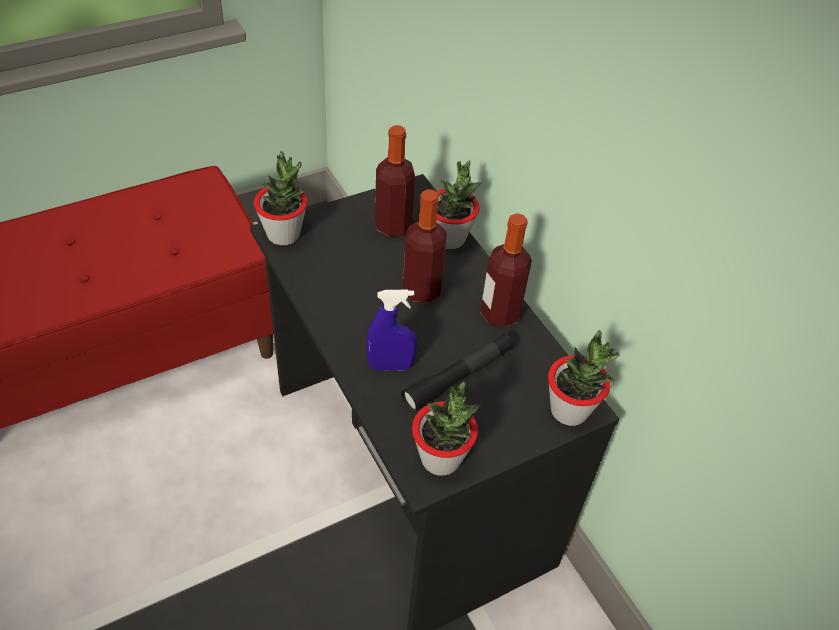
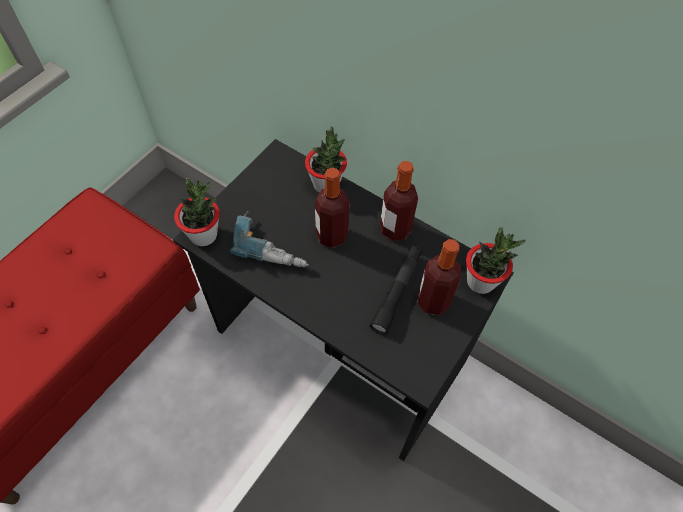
camera: 25 degrees left, 10 degrees up
blue spray bottle [366,290,417,370] -> none
bottle [375,125,415,237] -> bottle moved to [417,239,461,315]
potted plant [412,381,481,476] -> none
none -> power drill [230,211,309,268]

